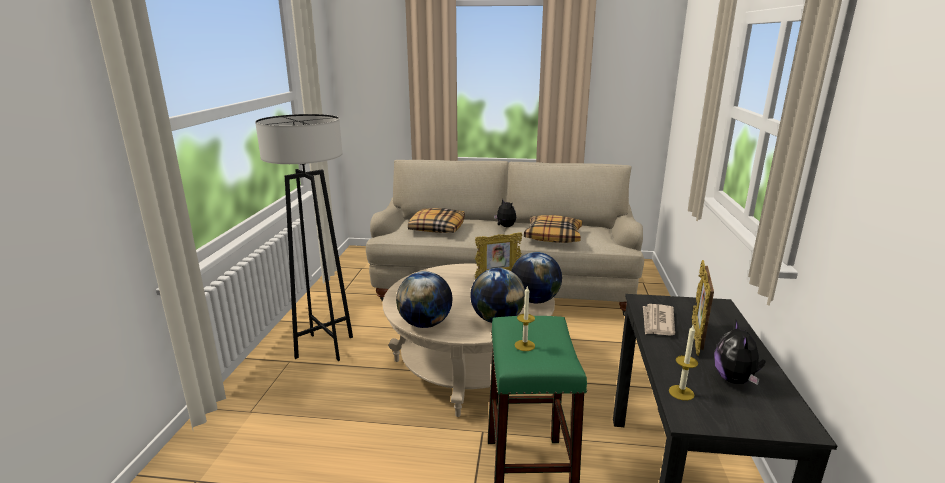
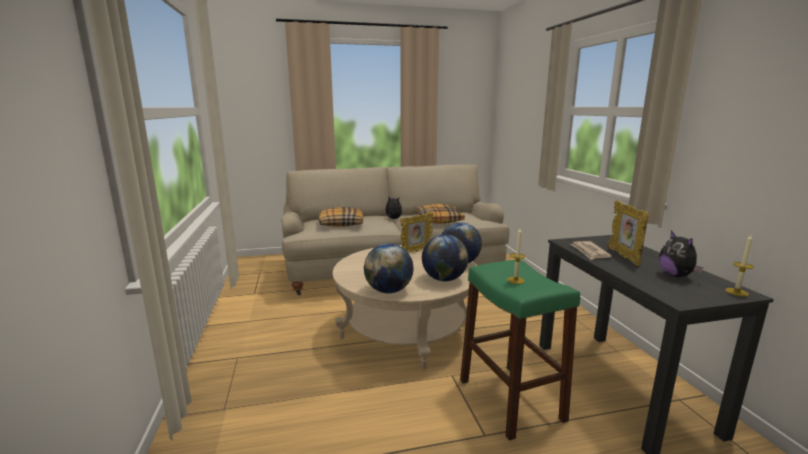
camera: 20 degrees left, 5 degrees down
grey floor lamp [255,114,353,361] -> none
candle [669,325,698,401] -> candle moved to [725,234,754,296]

